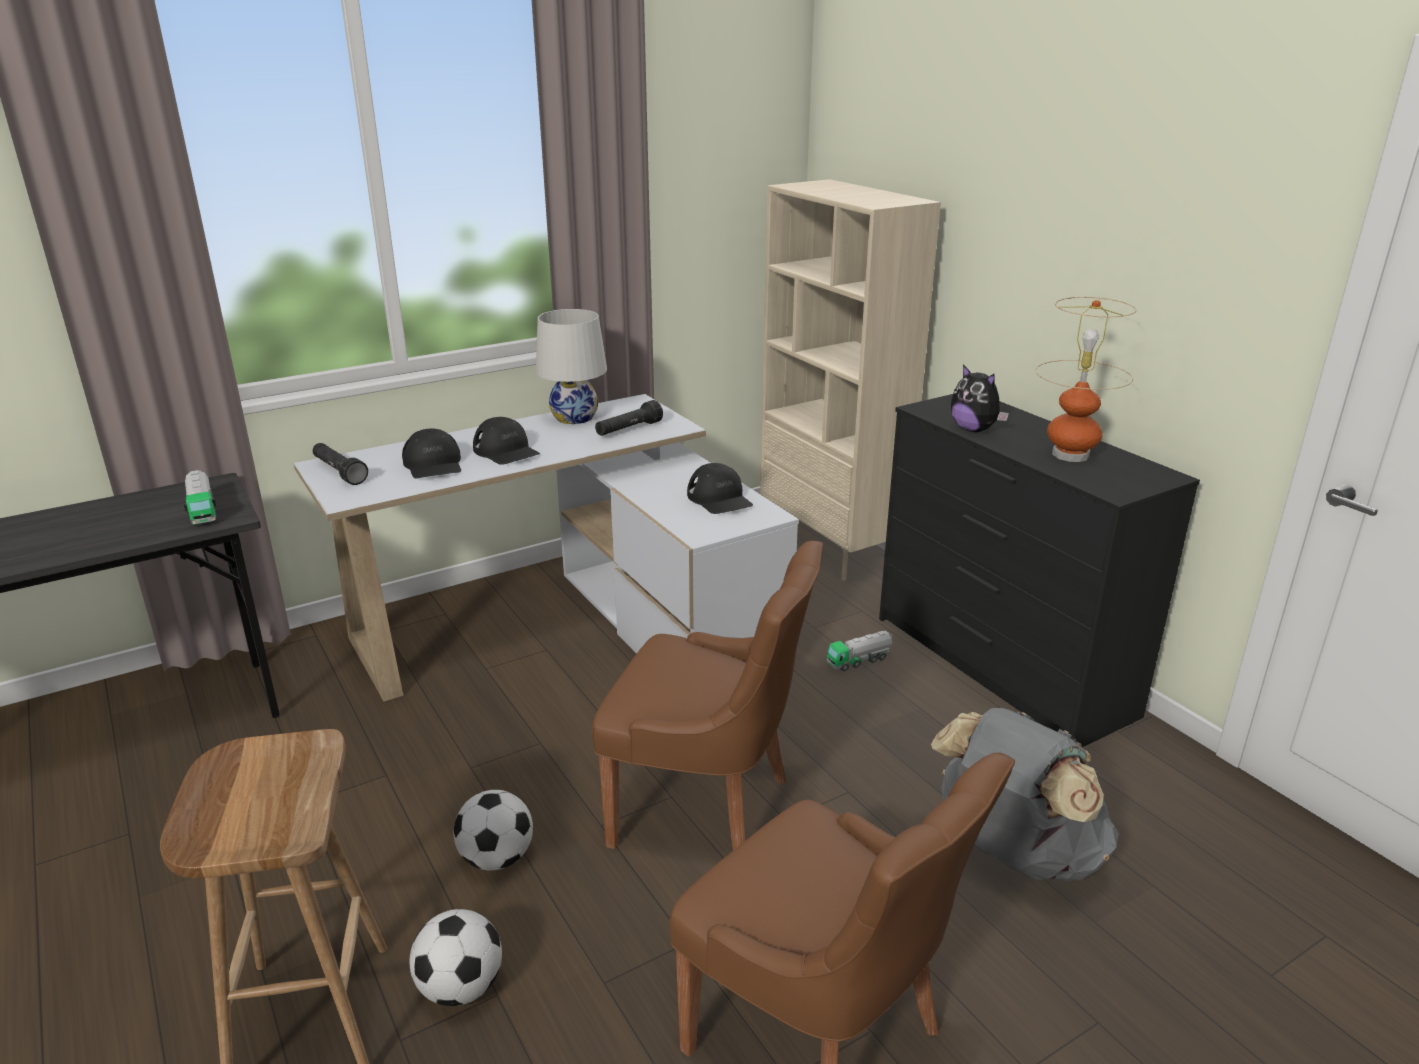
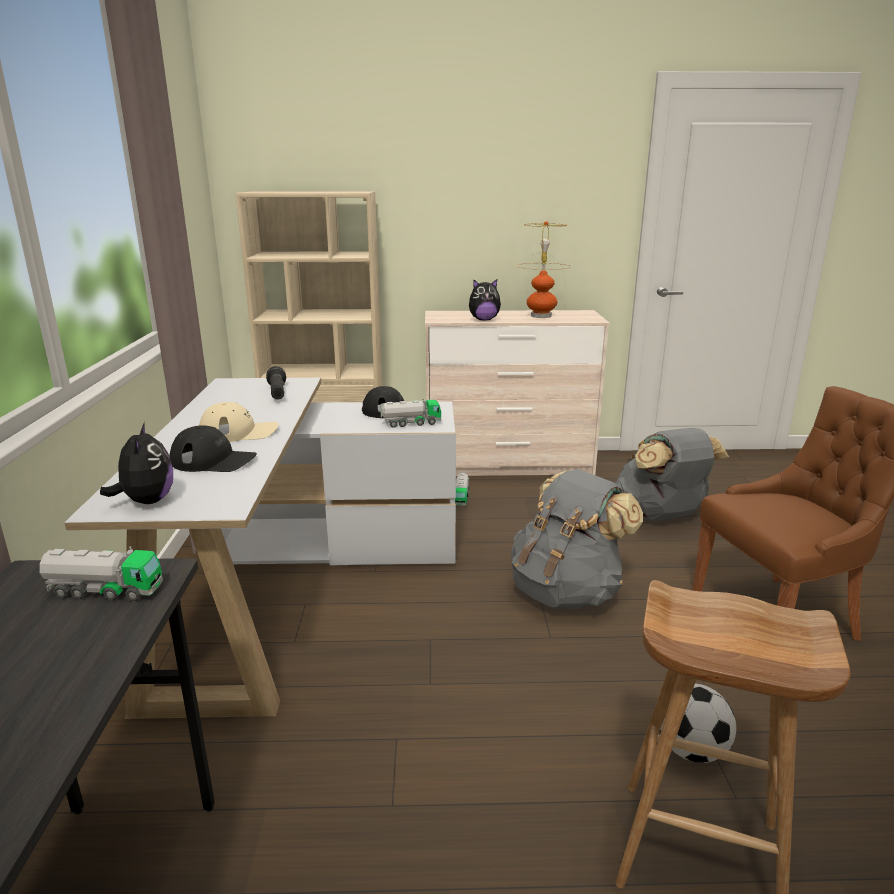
camera: 60 degrees left, 5 degrees down
black flashlight [312,443,368,485] -> plush toy [100,422,173,504]
football [453,790,533,871] -> none
black cap [473,417,540,465] -> beige cap [199,402,278,442]
white table lamp [536,309,607,424] -> none
brown chair [592,541,823,850] -> grey backpack [511,469,643,609]
black dresser [879,394,1200,747] -> beige dresser [425,310,610,476]
none -> toy truck [380,399,441,428]

